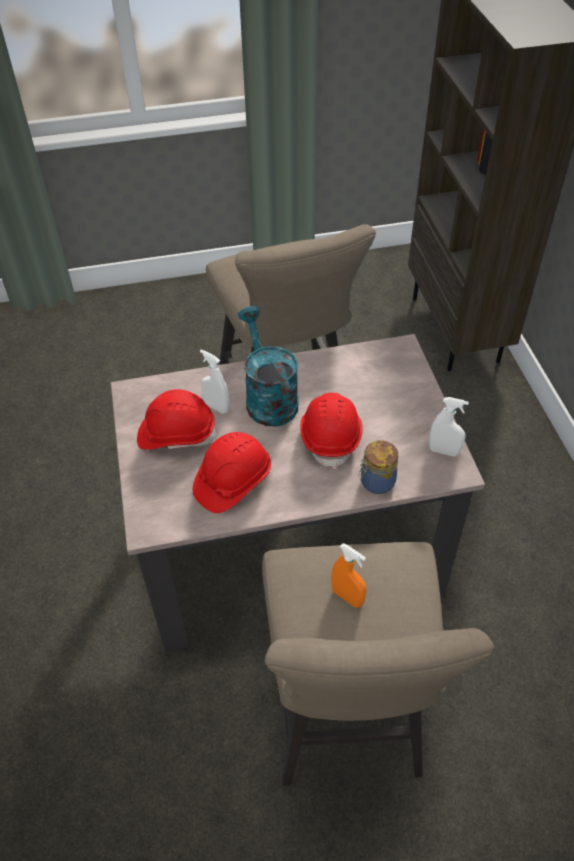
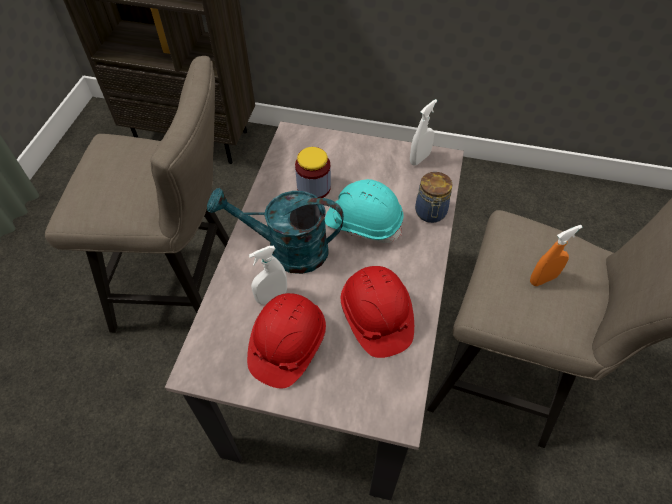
camera: 65 degrees left, 5 degrees up
red hard hat [300,393,363,469] -> turquoise hard hat [325,179,404,243]
none -> jar [295,147,331,198]

